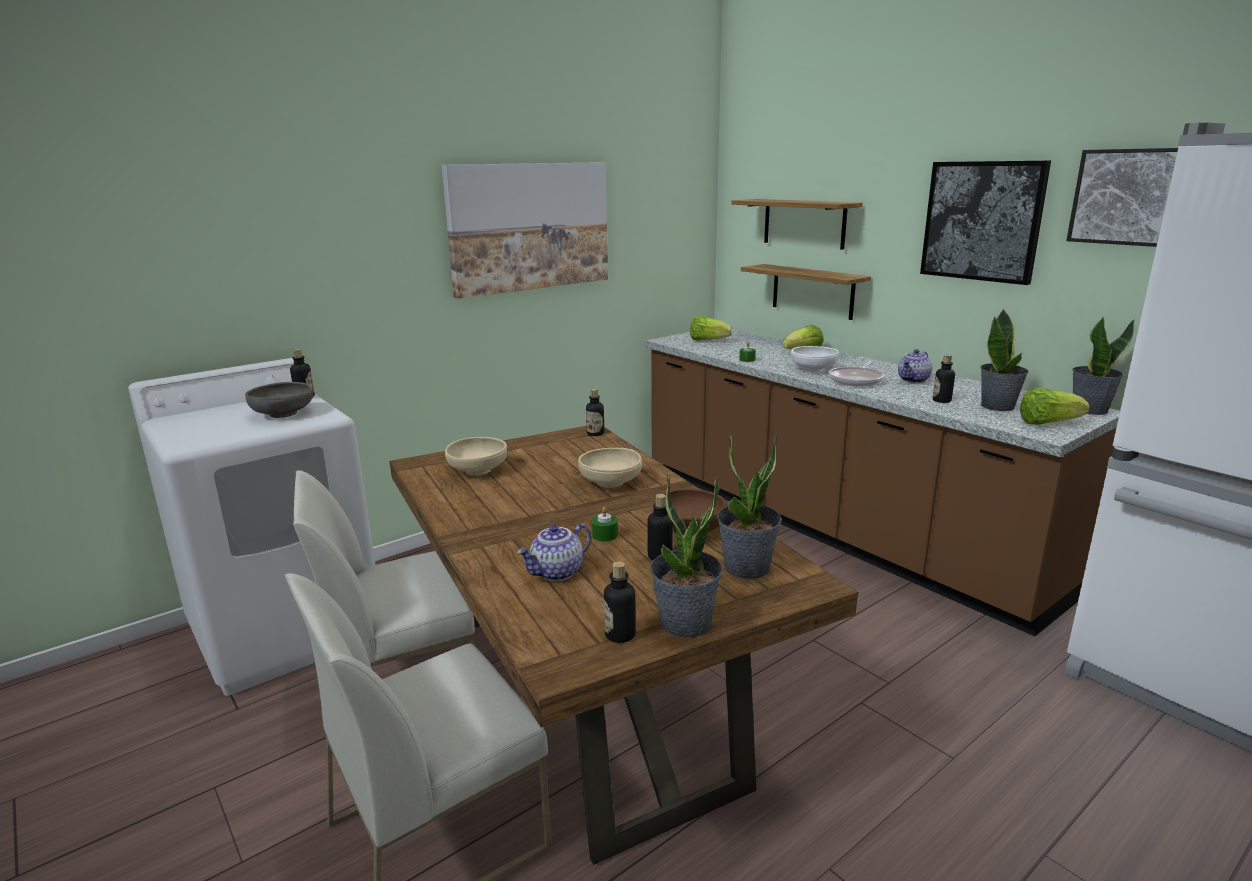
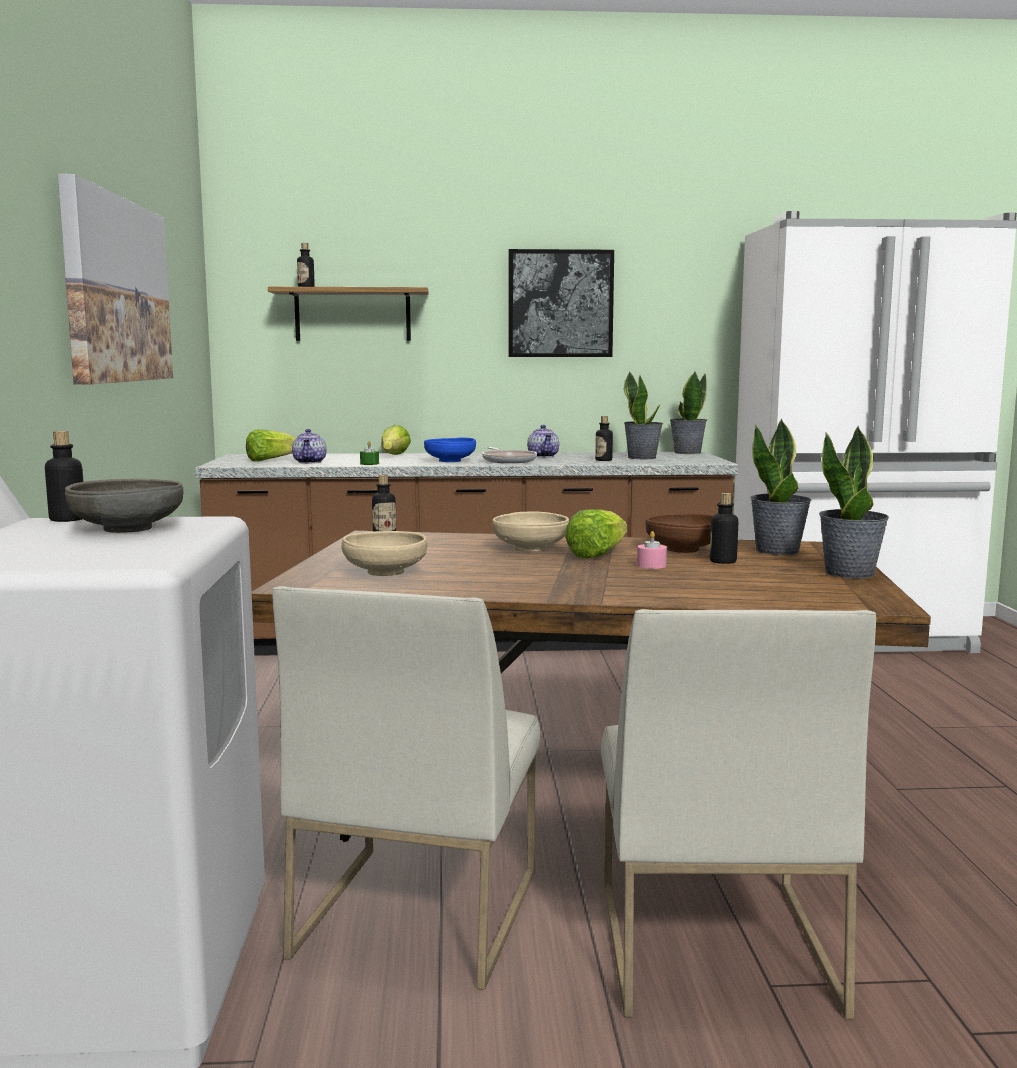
camera: 55 degrees left, 10 degrees down
teapot [517,524,591,581] -> teapot moved to [292,429,327,464]
green candle [591,507,618,542] -> pink candle [637,531,667,569]
bottle [604,561,636,643] -> bottle moved to [297,243,315,287]
shelf [741,264,871,320] -> none
white bowl [791,346,839,372] -> blue bowl [424,438,476,462]
lettuce [1020,388,1090,425] -> lettuce moved to [565,509,627,558]
picture [1066,148,1178,247] -> none

